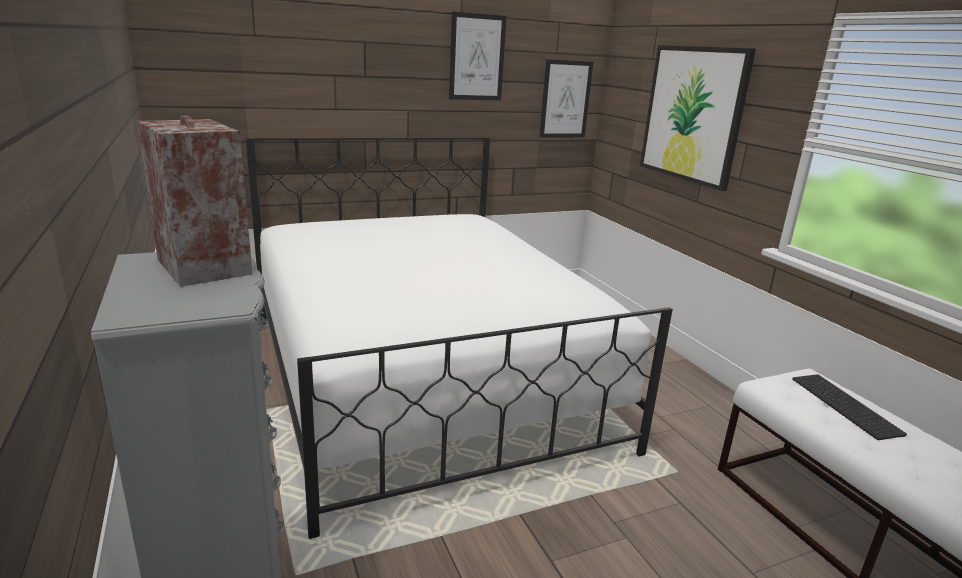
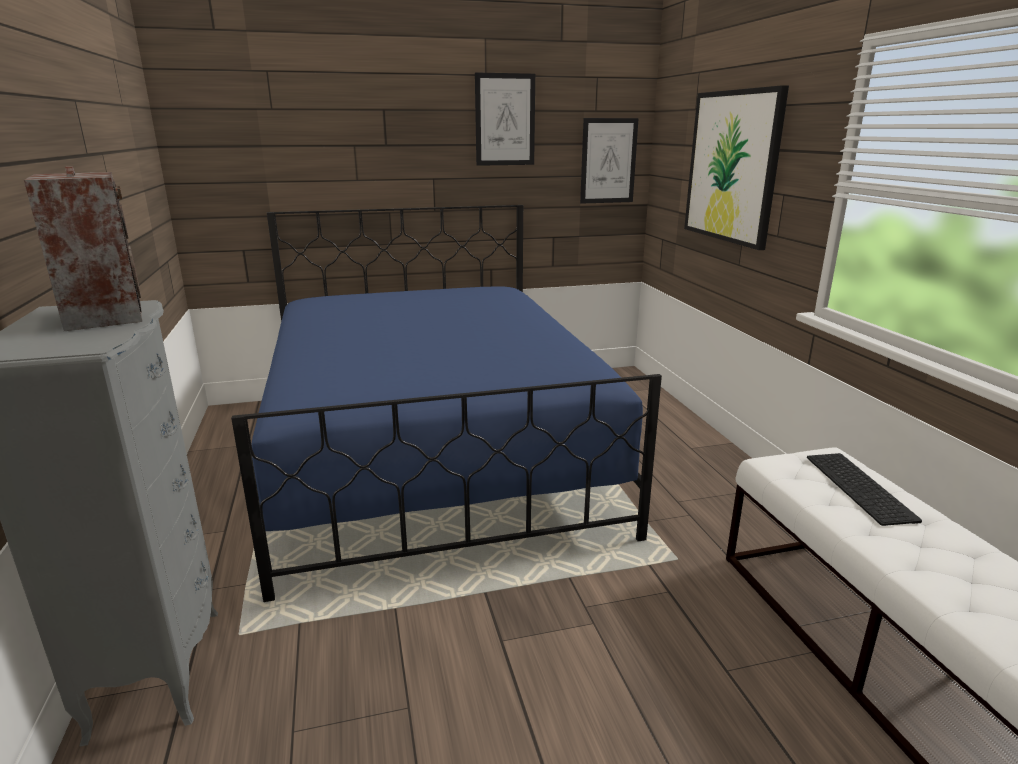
camera: 10 degrees right, 0 degrees up
white bed [246,137,673,539] -> blue bed [231,205,662,602]

